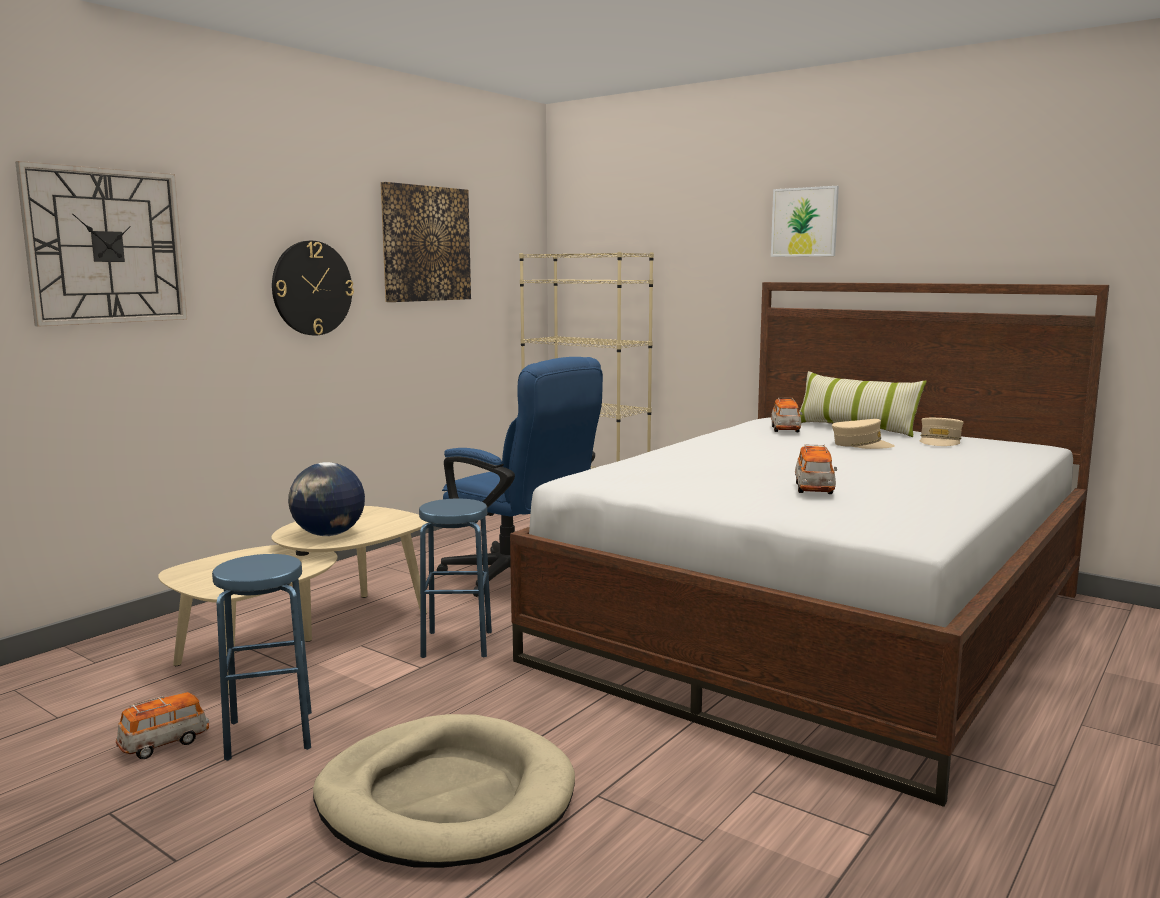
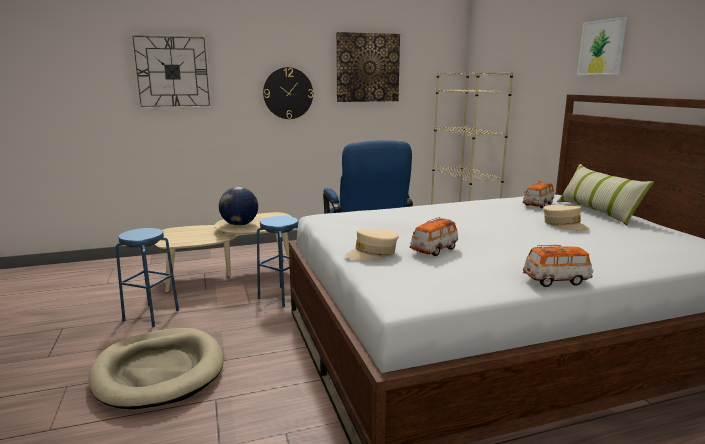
camera: 35 degrees right, 5 degrees up
toy car [116,692,209,759] -> toy car moved to [523,245,593,287]
beige cap [920,418,964,446] -> beige cap moved to [345,229,399,260]

